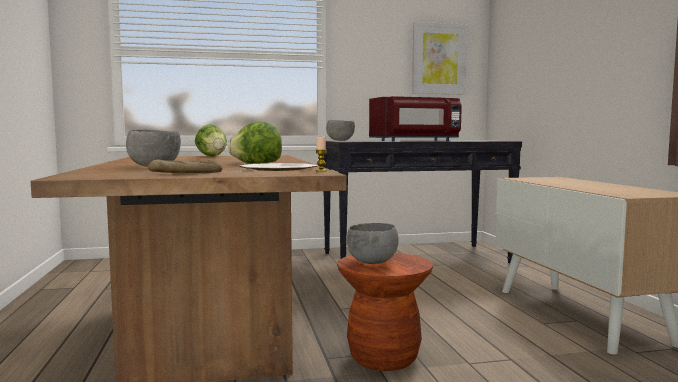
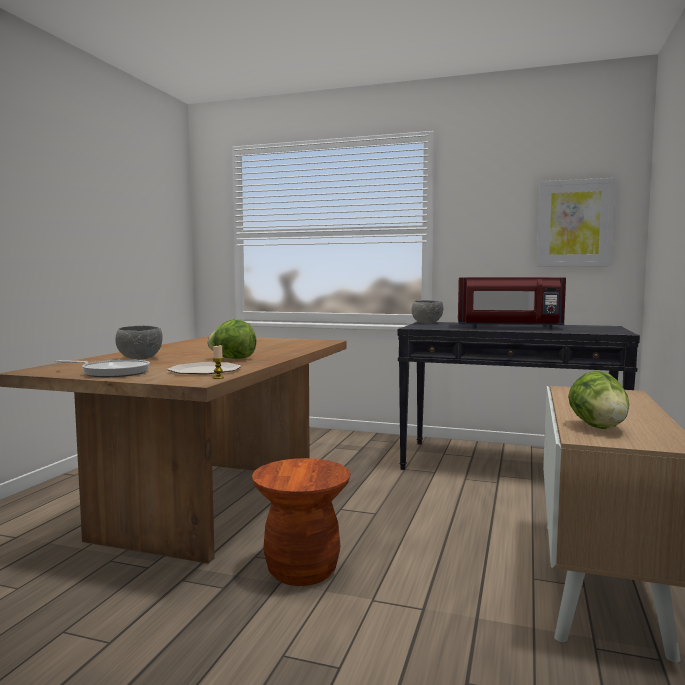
camera: 30 degrees right, 0 degrees up
bread [148,160,222,173] -> frying pan [55,360,150,377]
lettuce [195,124,227,157] -> lettuce moved to [568,370,629,429]
grey bowl [347,223,399,264] -> none

